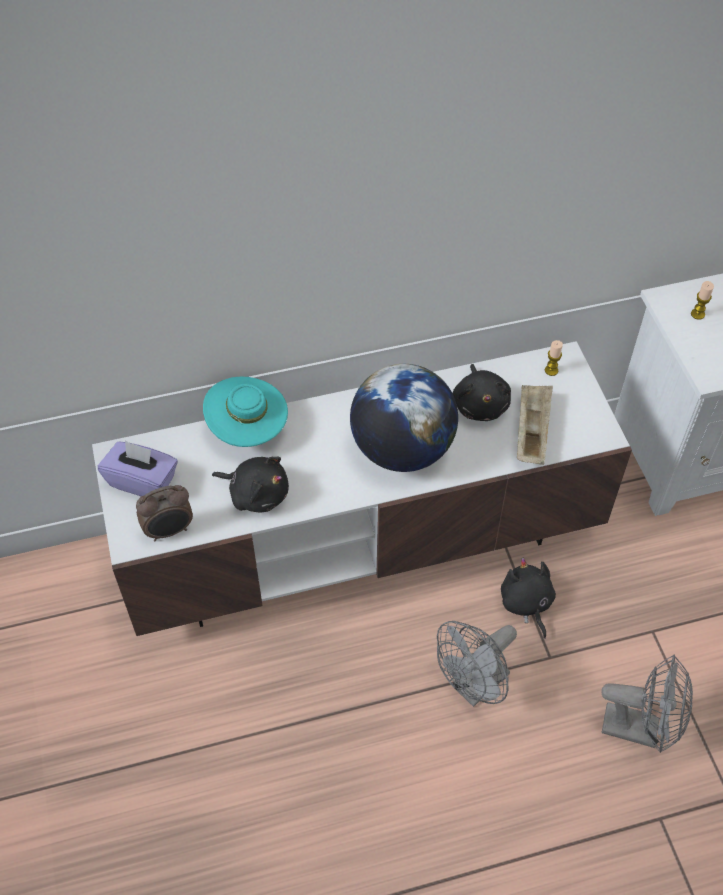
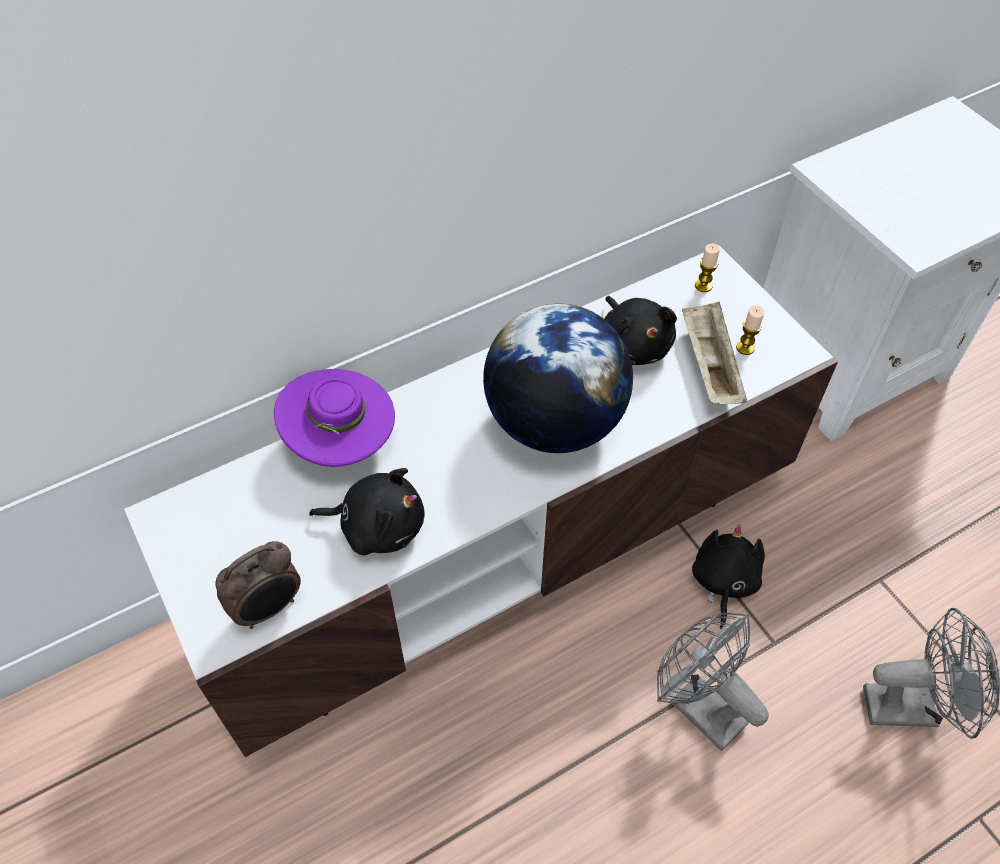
camera: 15 degrees left, 0 degrees up
purple tissue box [98,440,178,496] -> none
turquoise hat [203,377,288,447] -> purple hat [274,369,395,467]
grey fan [437,621,517,707] -> grey fan turned 105 degrees clockwise [657,613,769,751]
black plush toy [501,558,556,639] -> black plush toy turned 45 degrees clockwise [692,525,765,629]
candle [691,281,714,320] -> candle moved to [736,305,764,355]

